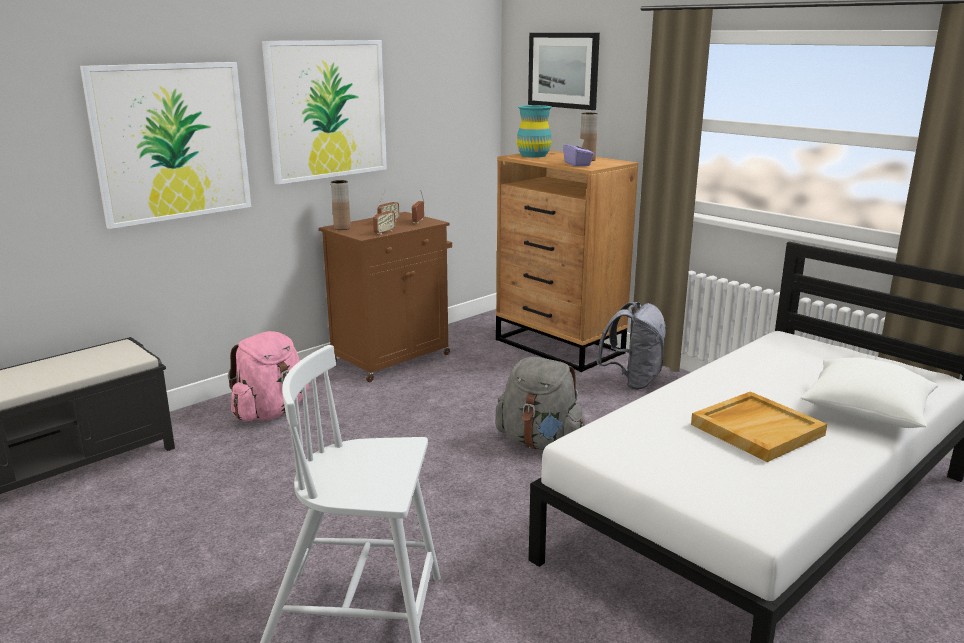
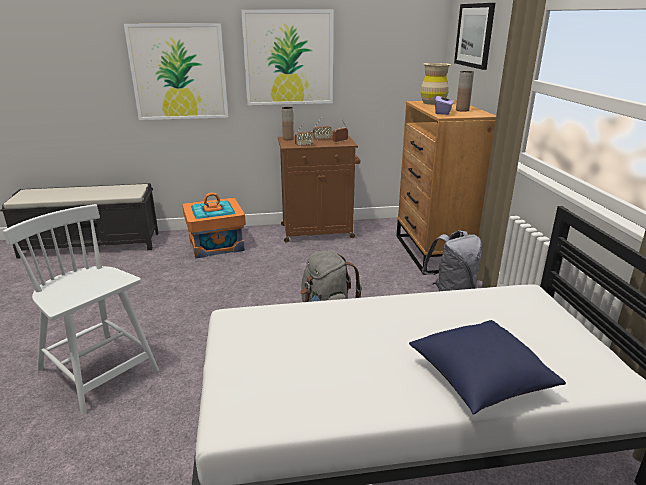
camera: 35 degrees right, 5 degrees up
pink backpack [228,331,309,421] -> orange storage box [182,193,246,258]
turquoise vase [517,105,552,157] -> beige vase [421,63,451,105]
beige tray [691,391,827,462] -> none
white pillow [801,357,938,428] -> blue pillow [409,320,566,415]

